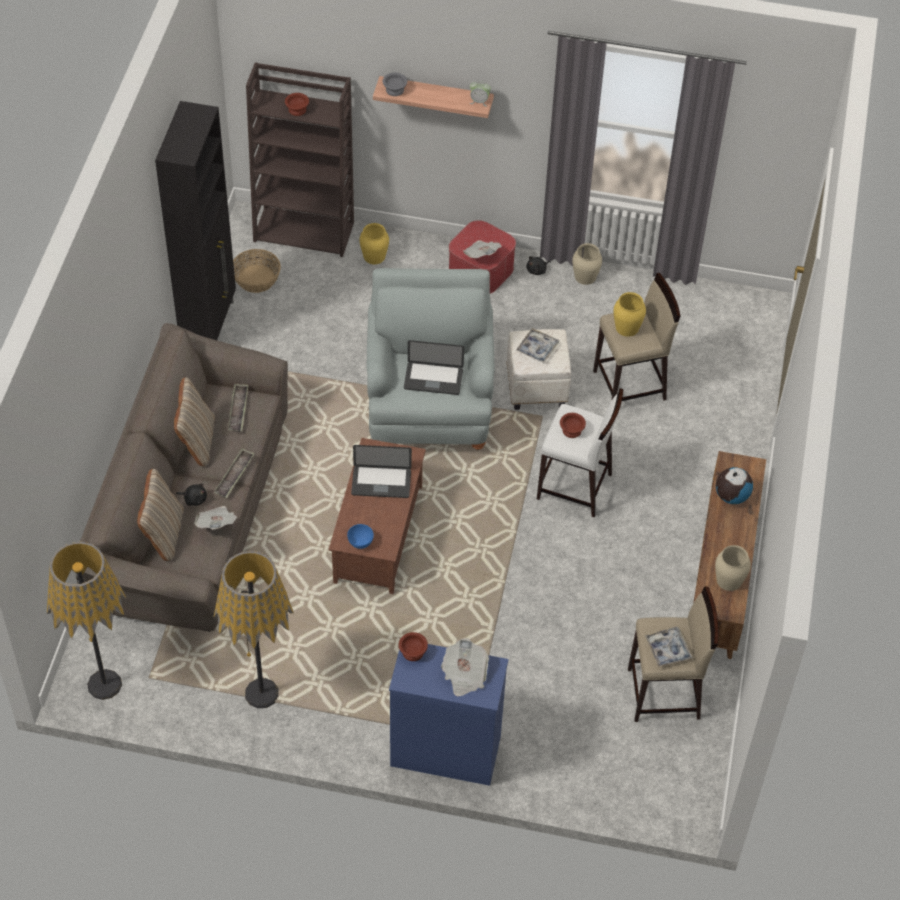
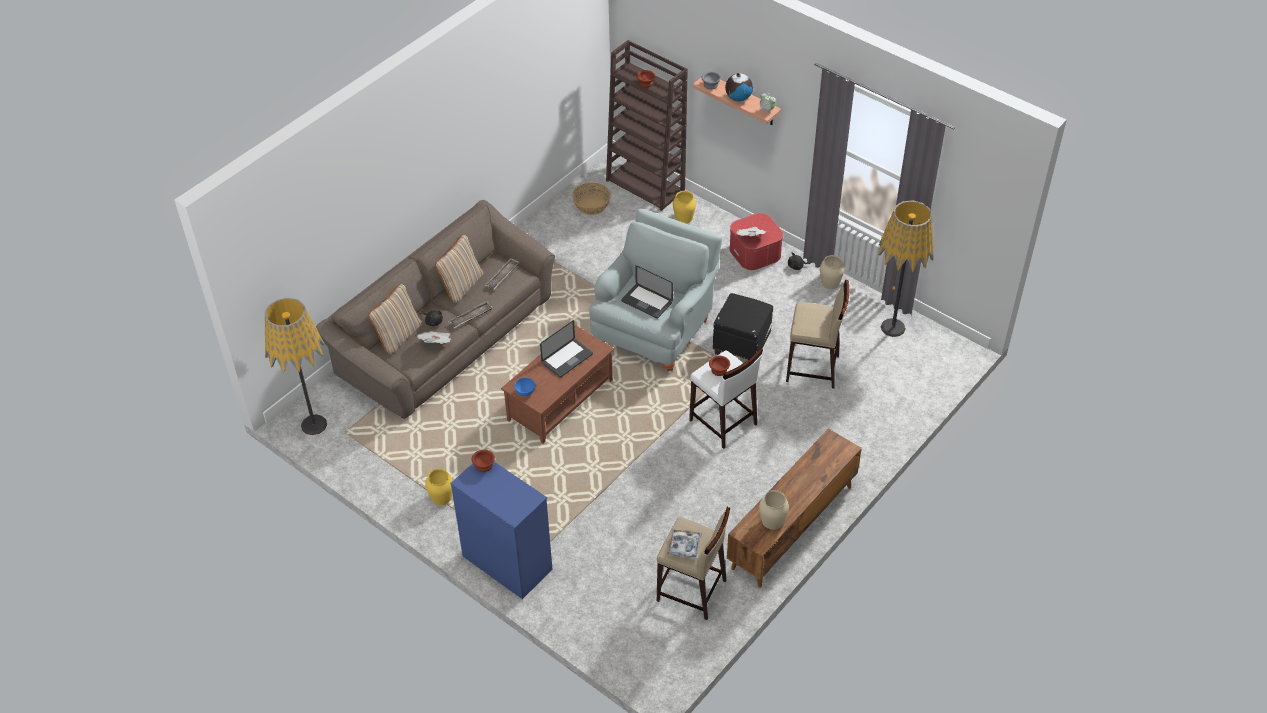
camera: 30 degrees right, 5 degrees down
black cabinet [155,101,236,340] -> none
floor lamp [214,551,294,708] -> floor lamp moved to [878,201,934,337]
laptop [351,445,412,498] -> laptop turned 75 degrees counterclockwise [540,320,593,377]
newspaper [441,638,489,696] -> none
white ottoman [507,329,571,410] -> black ottoman [713,293,773,360]
tray [516,328,560,363] -> none
yellow vase [614,292,646,337] -> yellow vase moved to [425,468,453,505]
globe [716,467,753,504] -> globe moved to [725,73,753,101]

